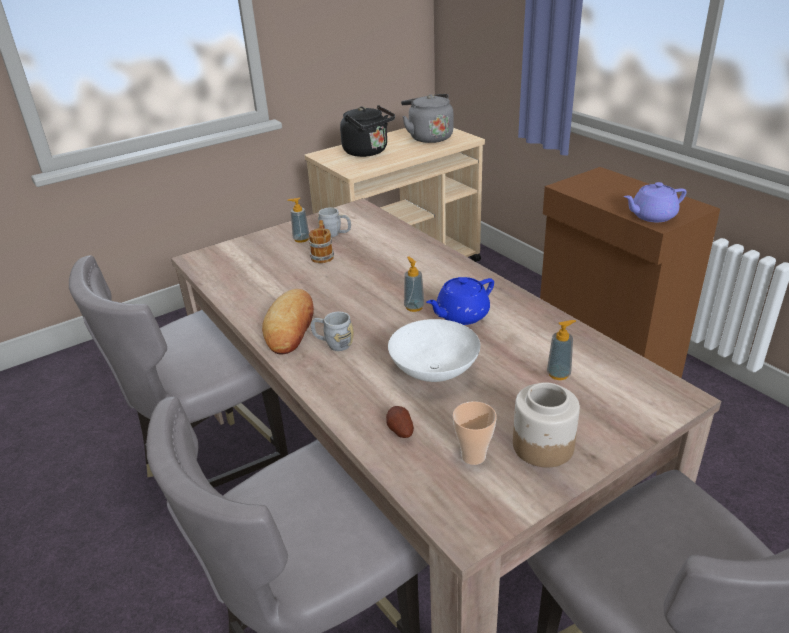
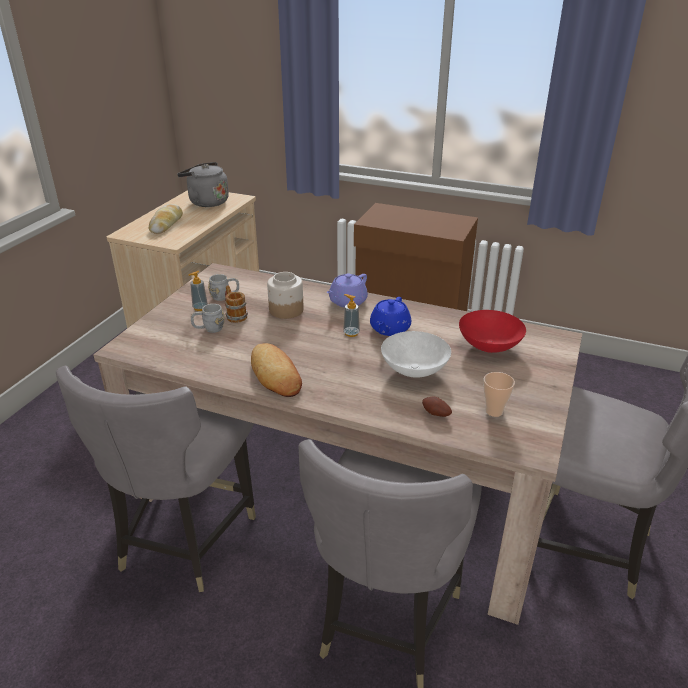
camera: 35 degrees left, 0 degrees up
grey mug [311,312,354,351] -> grey mug moved to [191,304,225,333]
black kettle [340,105,395,157] -> bread [149,204,183,234]
jar [513,382,580,467] -> jar moved to [267,272,304,319]
soap dispenser [547,320,576,380] -> red bowl [459,310,526,353]
purple teapot [624,182,687,222] -> purple teapot moved to [326,273,368,308]

